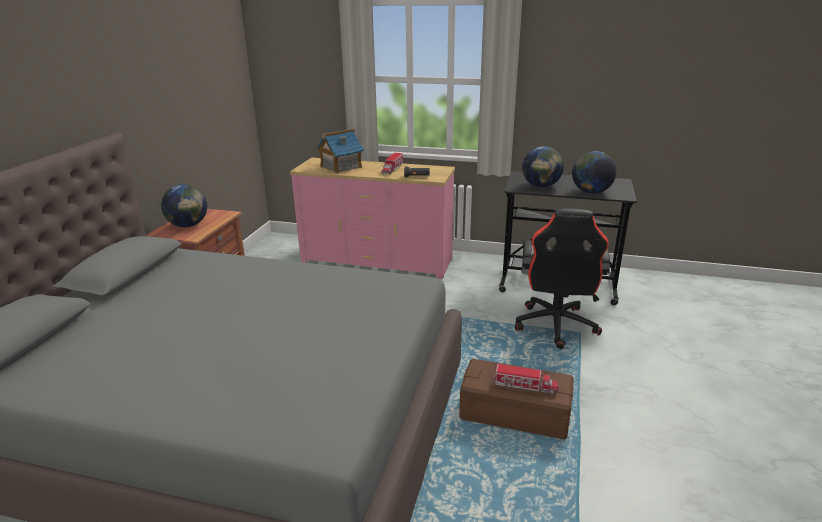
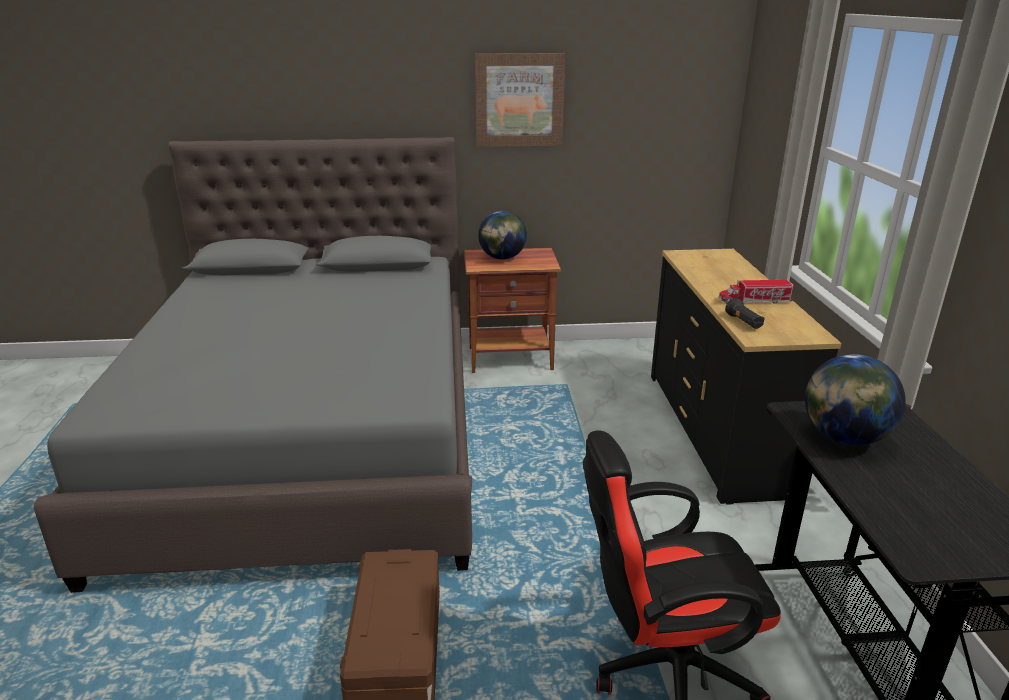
camera: 70 degrees right, 0 degrees up
pink dresser [290,157,455,279] -> black dresser [651,249,841,505]
toy house [316,128,364,174] -> none
toy truck [493,364,559,394] -> none
globe [572,151,616,194] -> none
none -> picture [475,53,565,147]

